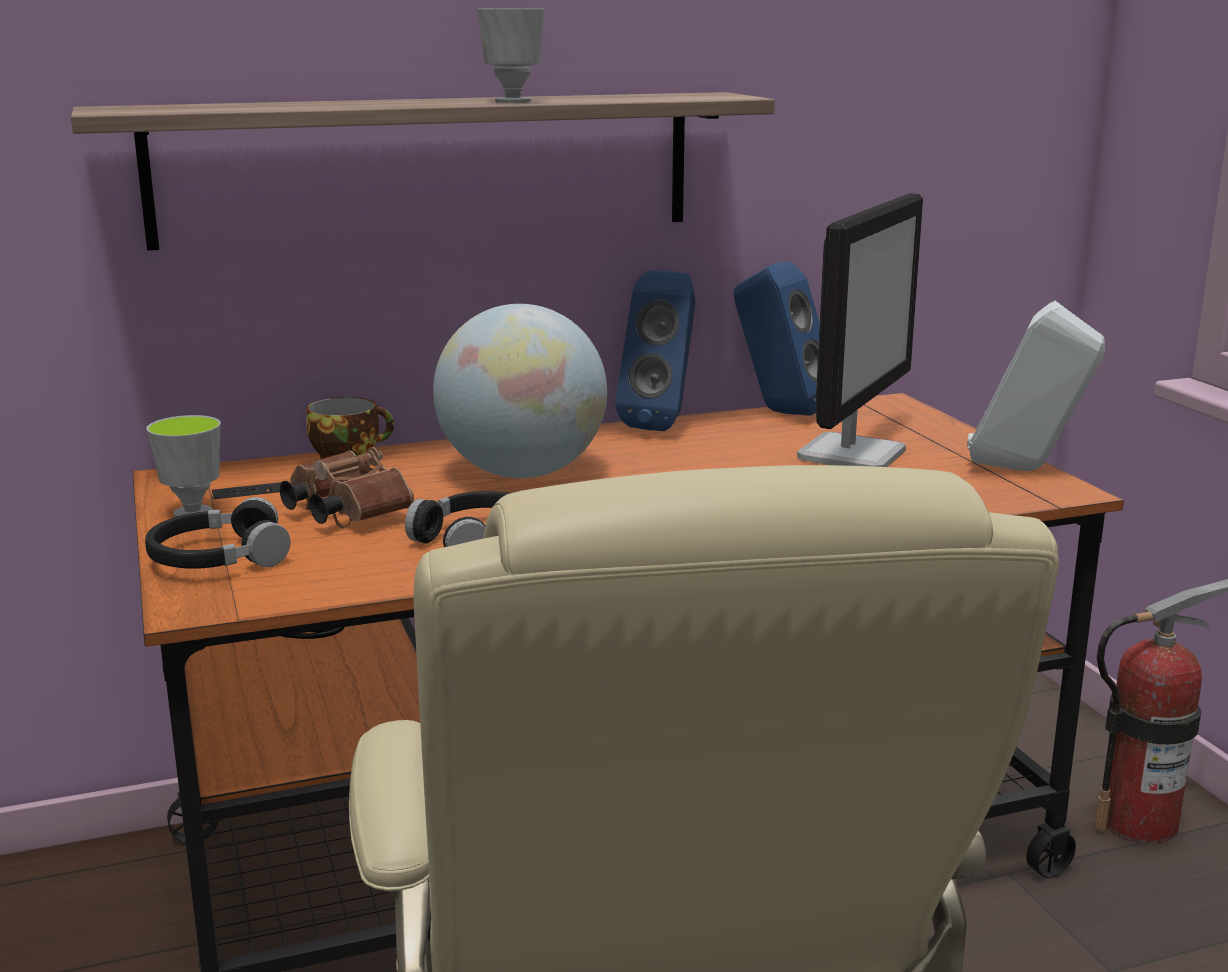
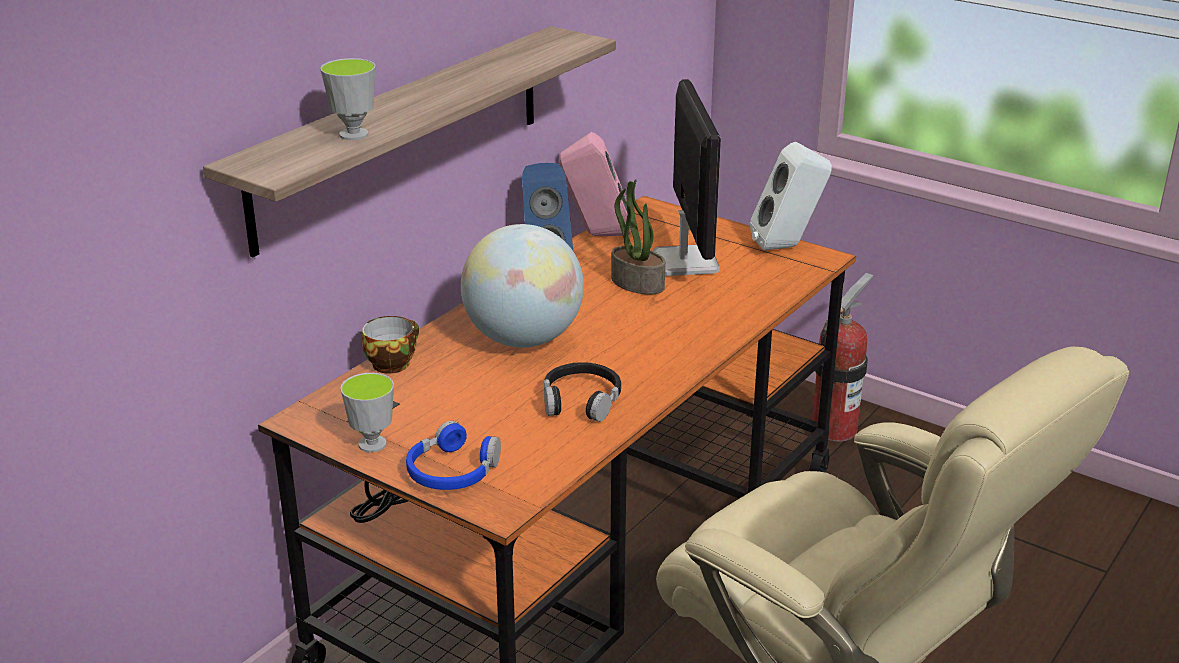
camera: 35 degrees left, 10 degrees up
black headphones [145,497,291,569] -> blue headphones [406,421,501,490]
brown binoculars [280,447,414,528] -> none
cup [477,8,545,103] -> cup moved to [320,58,375,140]
blue speaker [734,261,820,416] -> pink speaker [559,132,631,236]
none -> potted plant [611,179,665,295]

